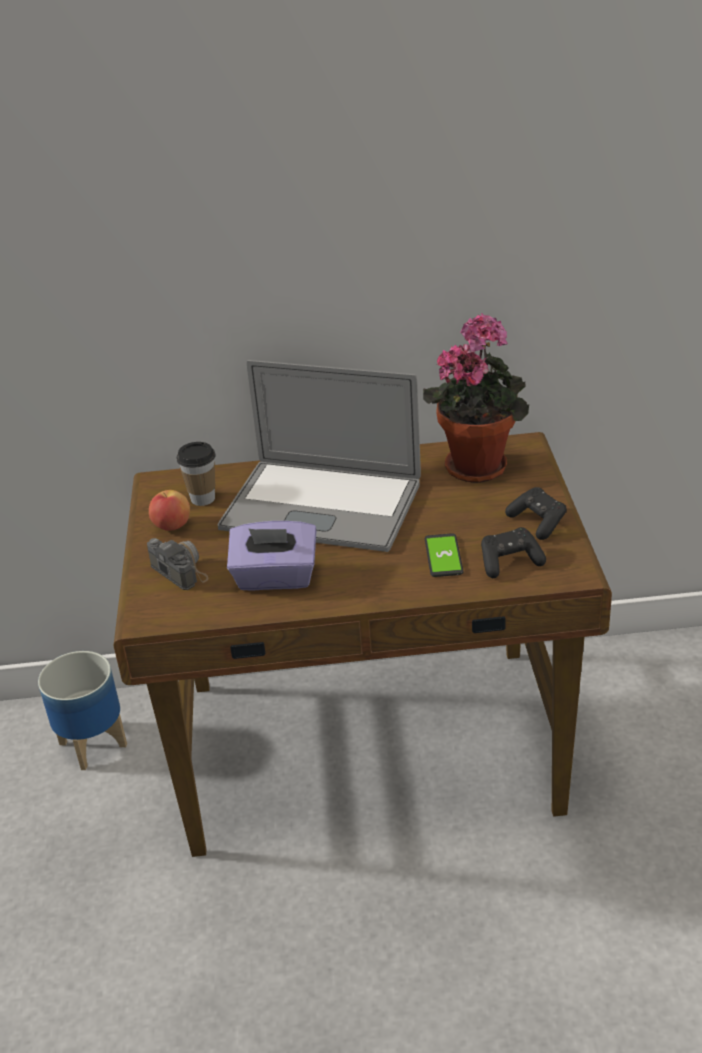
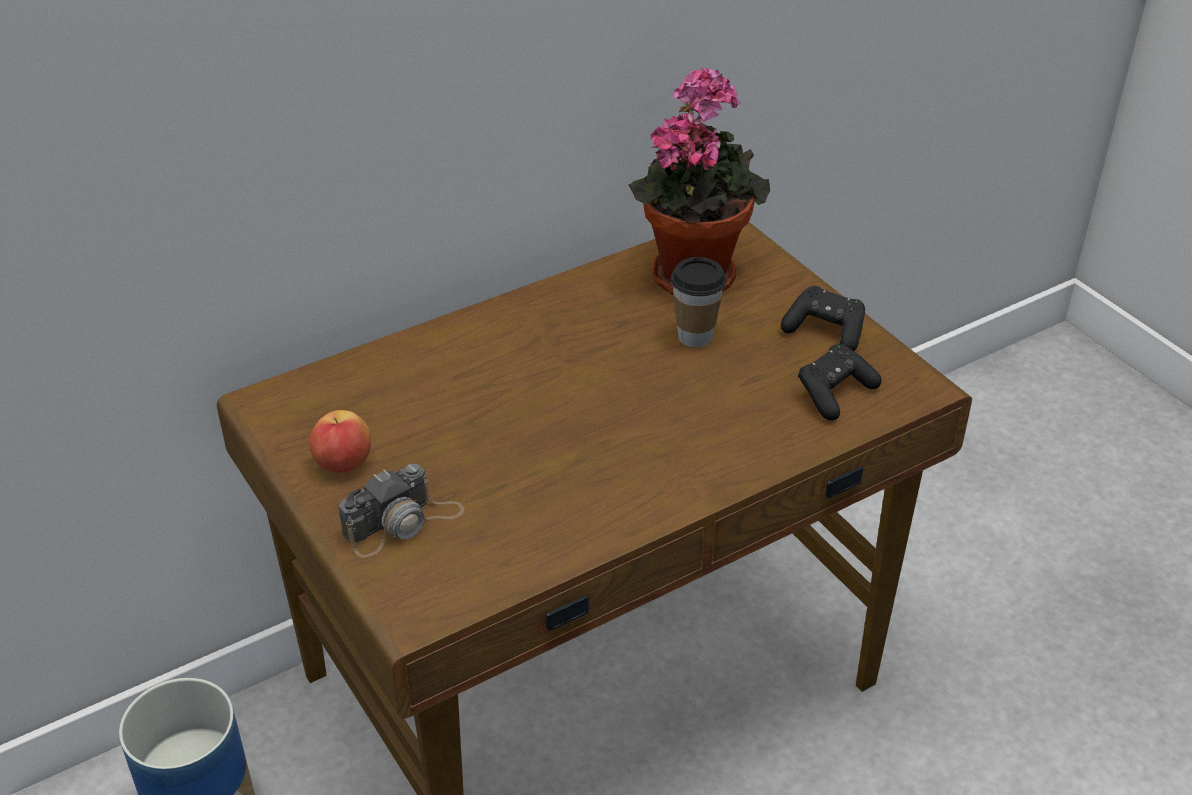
camera: 30 degrees left, 5 degrees up
camera [147,538,209,590] -> camera turned 120 degrees clockwise [338,464,464,557]
cup [177,442,216,506] -> cup moved to [671,257,727,348]
laptop [218,360,421,552] -> none
purple tissue box [227,521,317,591] -> none
phone [425,533,464,577] -> none

